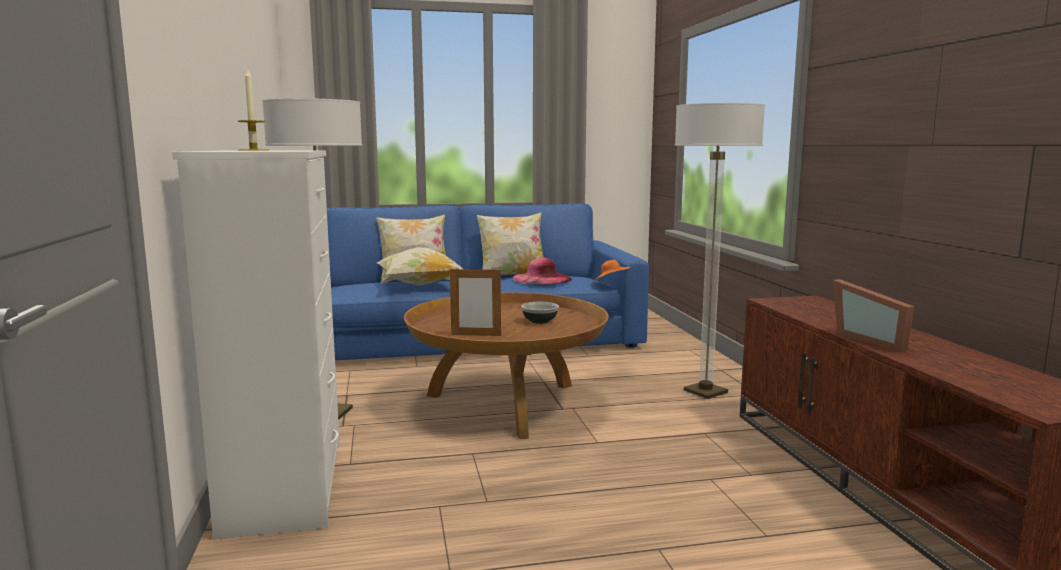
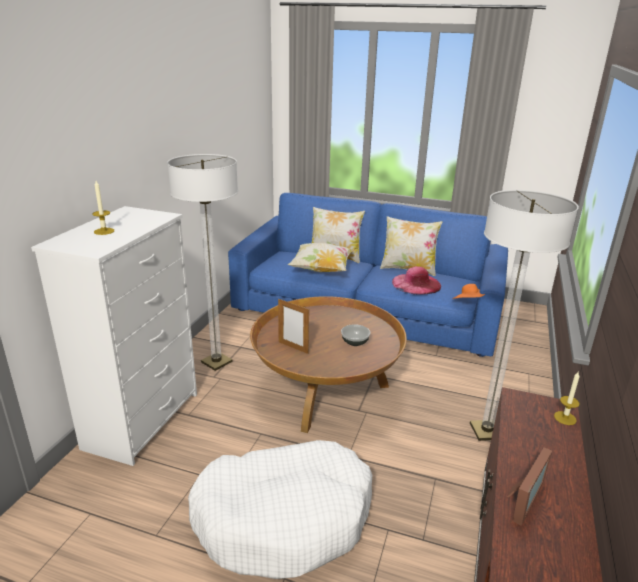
camera: 30 degrees right, 15 degrees up
picture frame [833,279,914,352] -> picture frame turned 150 degrees counterclockwise [507,447,552,526]
none -> white dog bed [188,440,373,579]
none -> candle [554,372,580,425]

